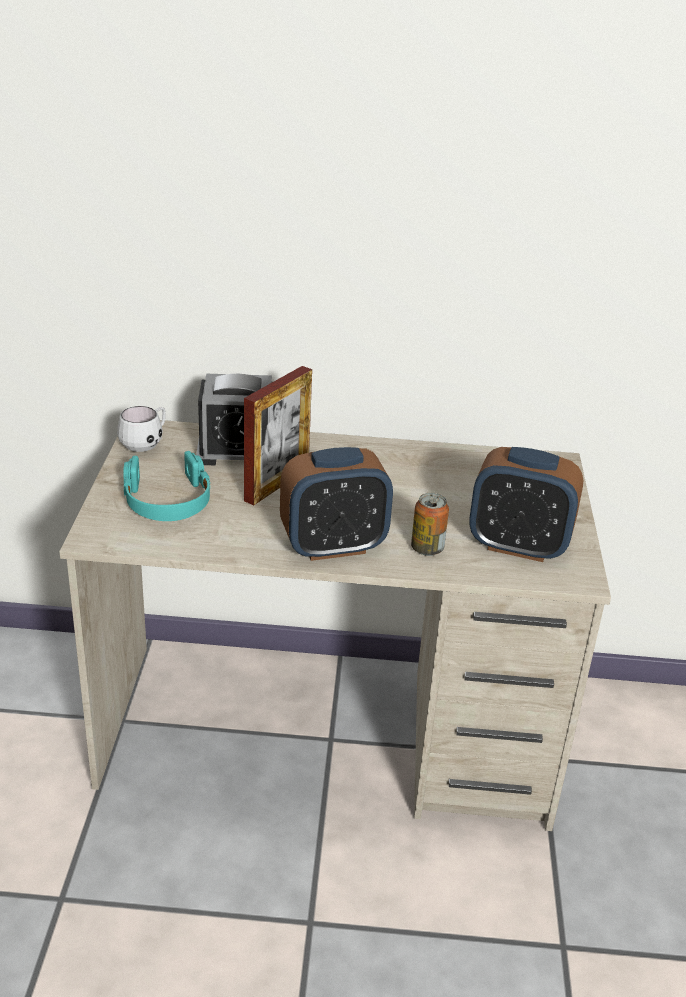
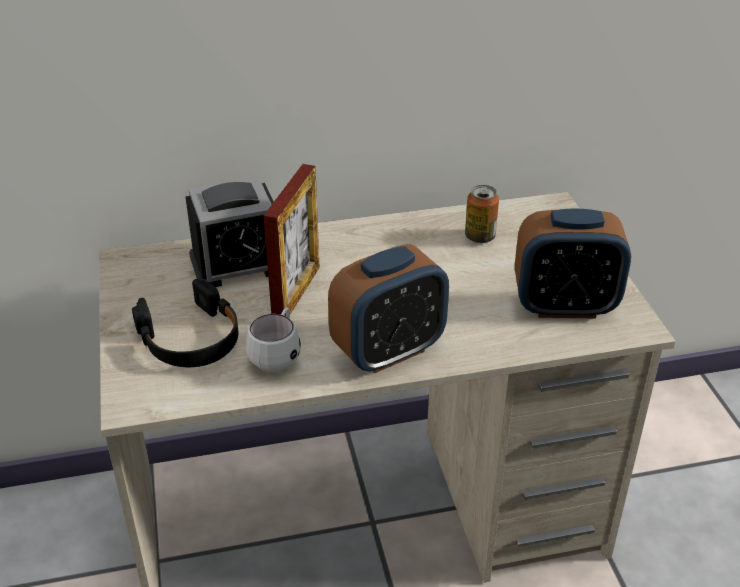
camera: 15 degrees left, 5 degrees up
white mug [117,406,166,452] -> white mug moved to [246,308,301,372]
turquoise headphones [123,451,210,521] -> black headphones [132,279,239,367]
can [411,493,449,556] -> can moved to [465,185,499,243]

